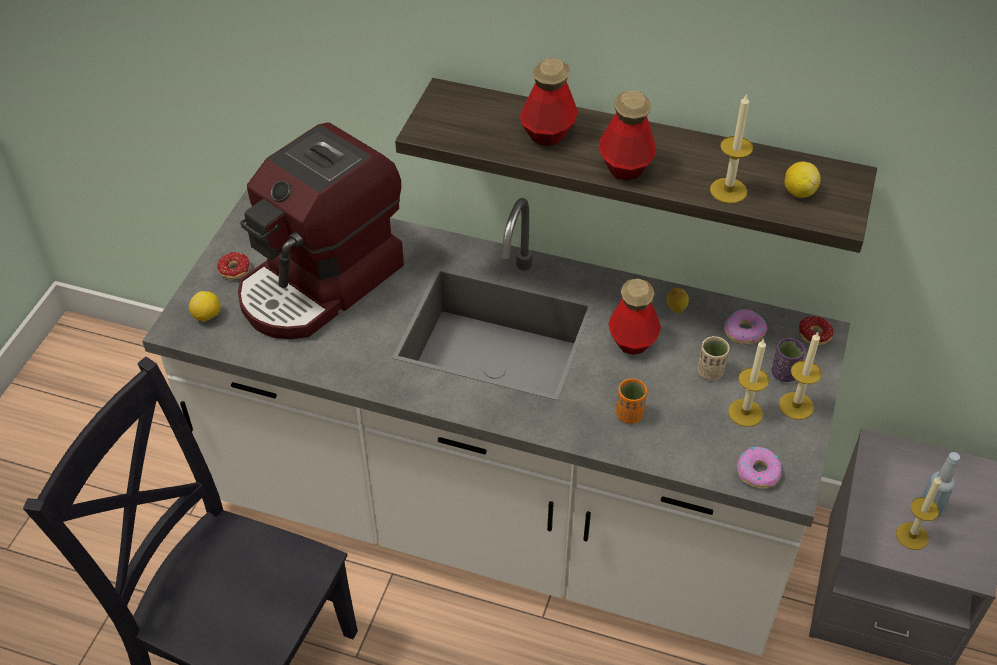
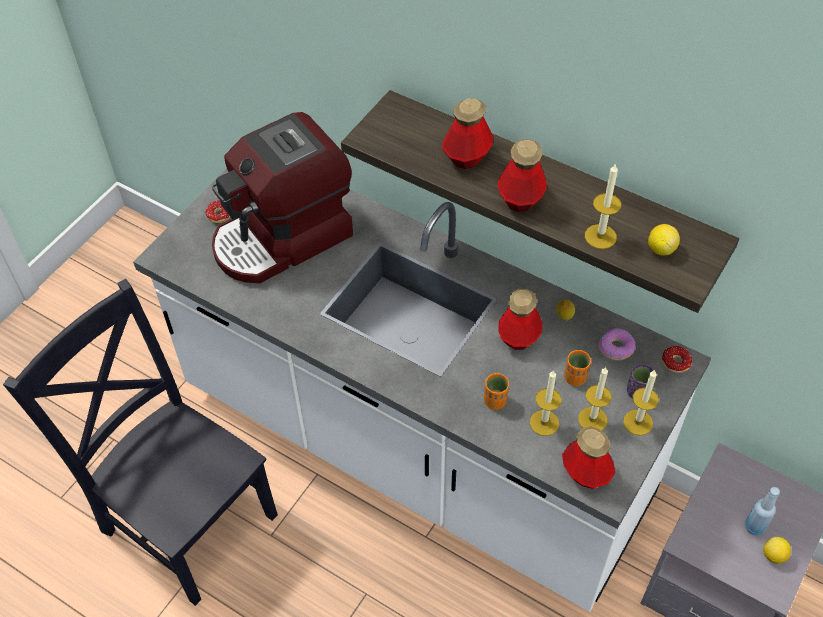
camera: 15 degrees right, 5 degrees up
lemon [189,291,221,322] -> lemon moved to [763,537,791,564]
beige cup [697,336,730,380] -> orange cup [564,350,591,386]
donut [737,447,782,488] -> bottle [562,426,615,488]
candle [896,477,941,550] -> candle moved to [530,370,562,436]

